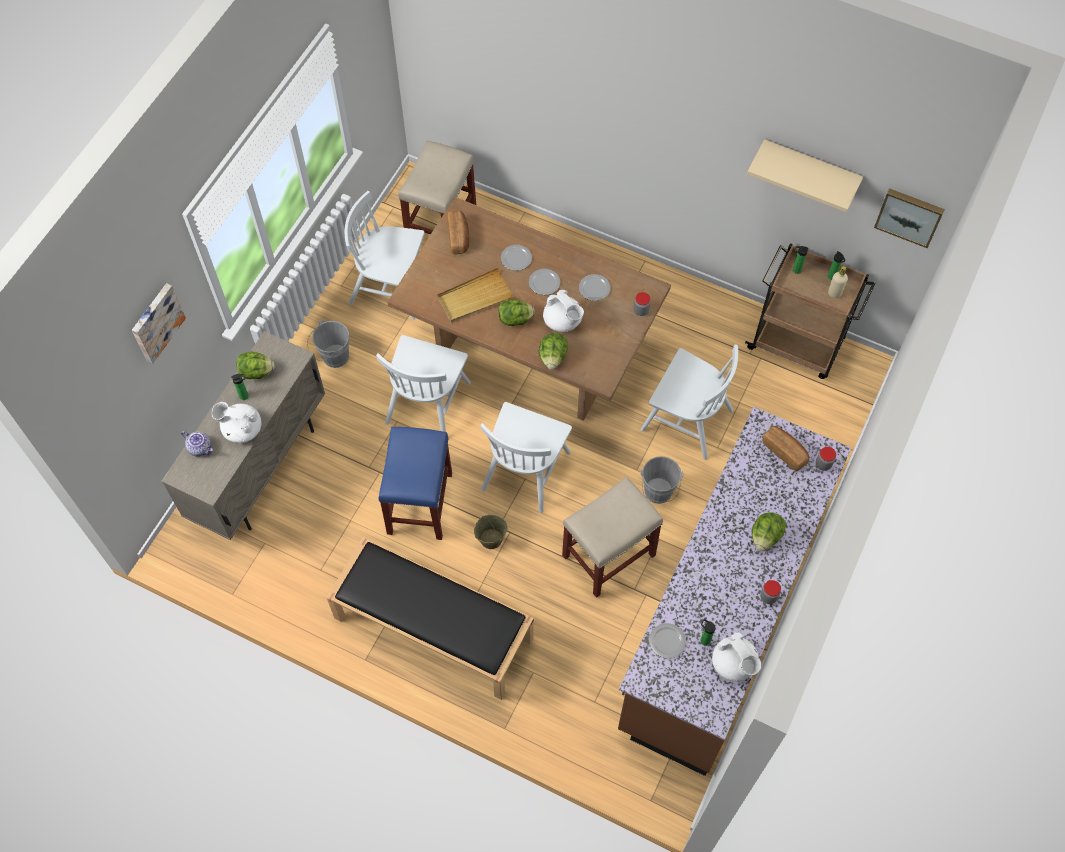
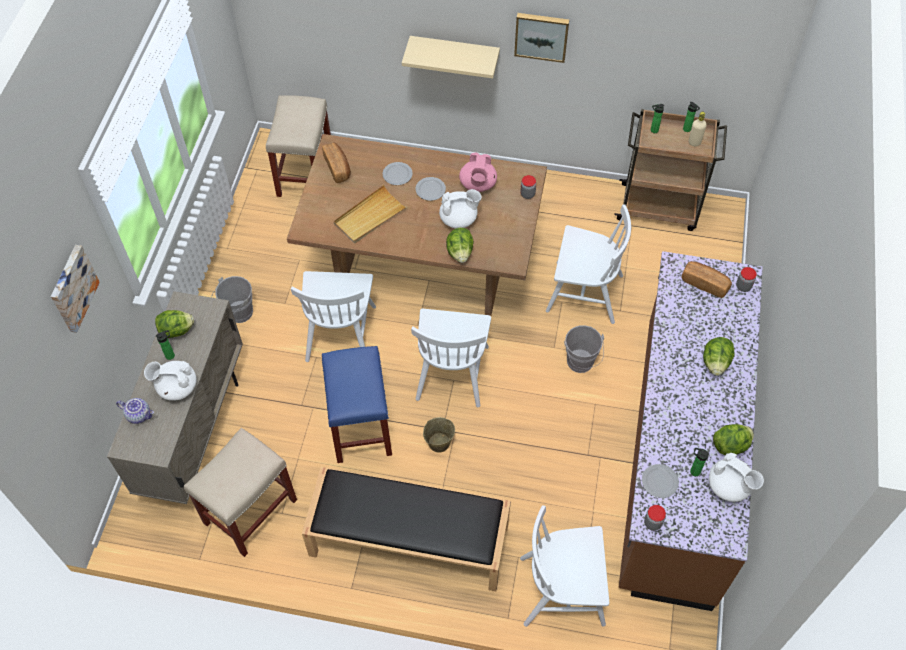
camera: 15 degrees left, 5 degrees down
white chair [345,191,425,320] -> white chair moved to [520,505,609,627]
lettuce [498,299,535,326] -> lettuce moved to [713,424,754,455]
white teapot [543,290,584,332] -> white teapot turned 45 degrees counterclockwise [439,189,482,229]
beige stool [562,477,663,598] -> beige stool moved to [184,428,297,557]
plate [579,274,610,301] -> pink teapot [459,152,497,192]
beige shelf [747,139,863,212] -> beige shelf moved to [402,36,500,79]
jar [760,580,781,604] -> jar moved to [644,505,666,531]
picture [874,188,945,248] -> picture moved to [514,13,569,63]

